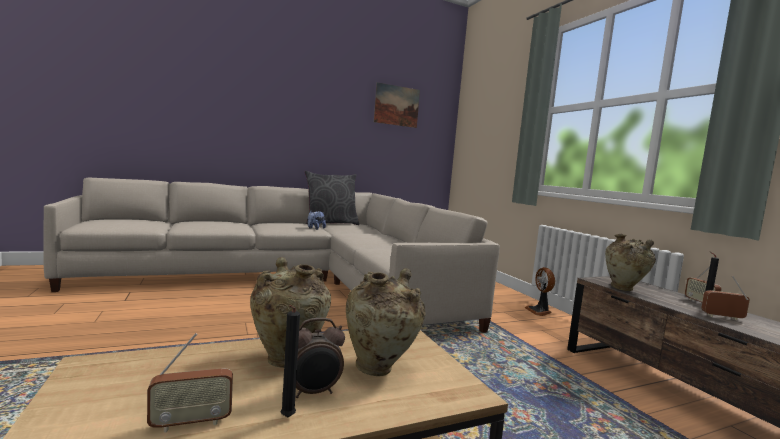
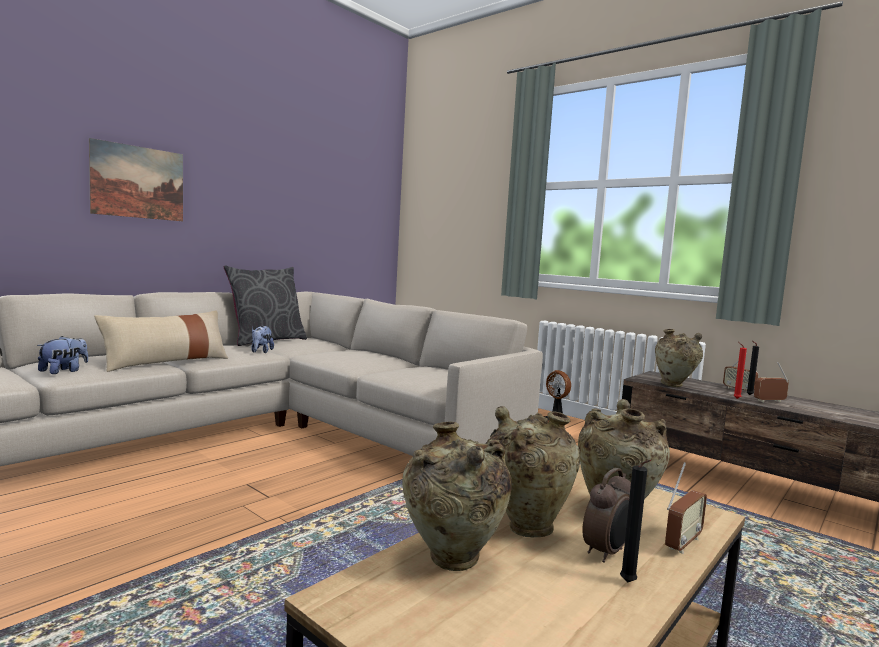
camera: 25 degrees left, 0 degrees up
radio [147,333,233,432] -> radio moved to [665,462,707,554]
picture [374,82,420,128] -> picture moved to [89,138,183,221]
none -> plush toy [37,336,88,374]
none -> beige pillow [94,310,228,372]
none -> beige vase [402,422,512,571]
none -> red candle [734,342,747,399]

